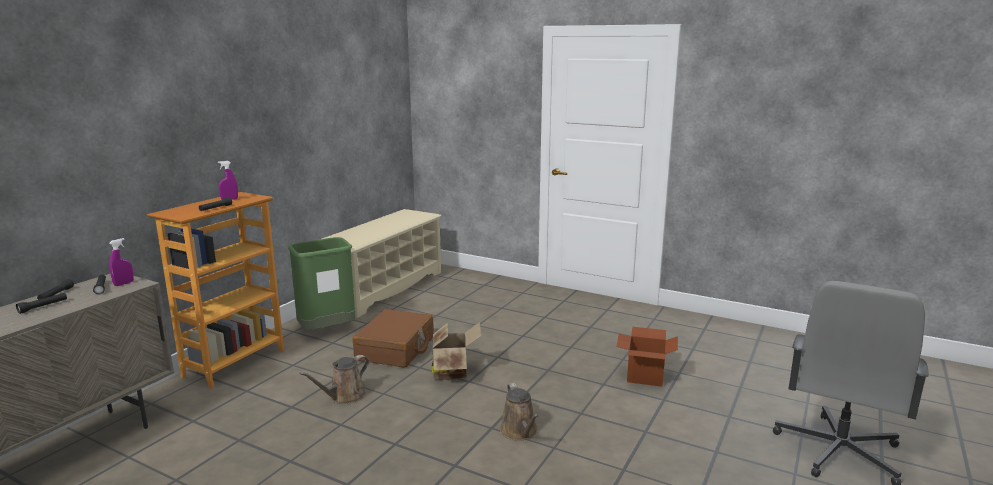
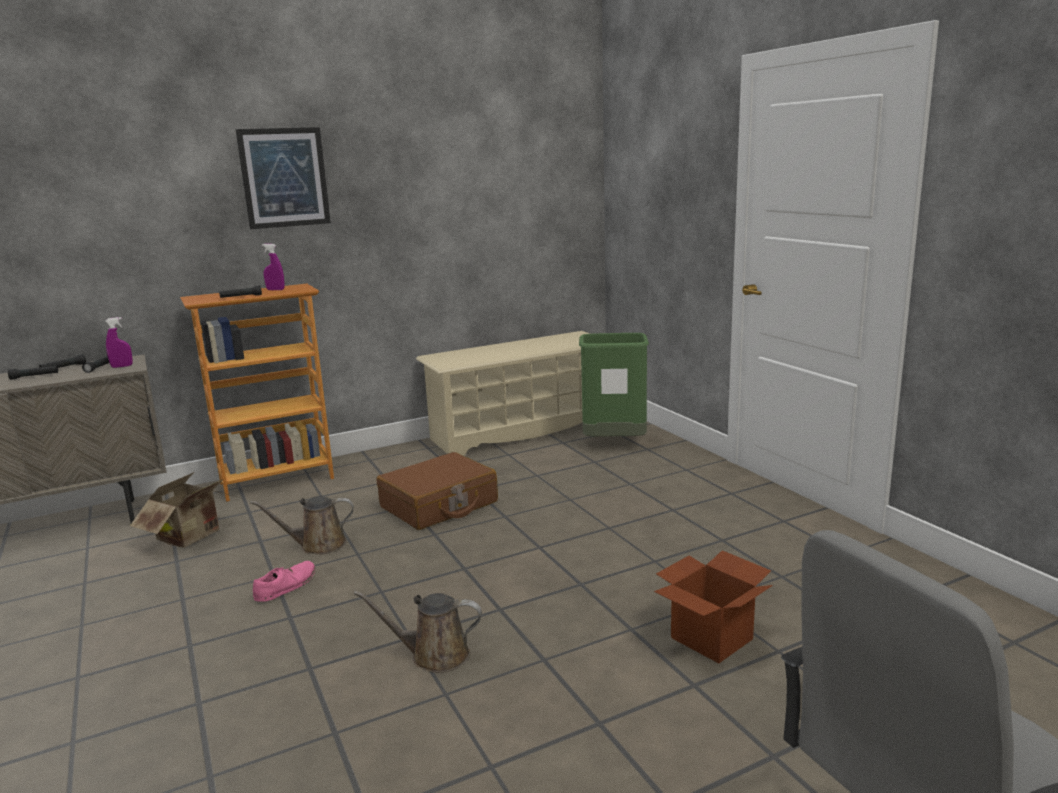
camera: 35 degrees right, 0 degrees up
green trash can [288,237,356,330] -> green trash can moved to [579,333,649,437]
cardboard box [432,322,482,380] -> cardboard box moved to [130,472,232,548]
brown watering can [500,383,539,441] -> brown watering can turned 75 degrees clockwise [353,591,482,673]
none -> picture [235,127,331,229]
none -> pink shoe [253,561,316,602]

